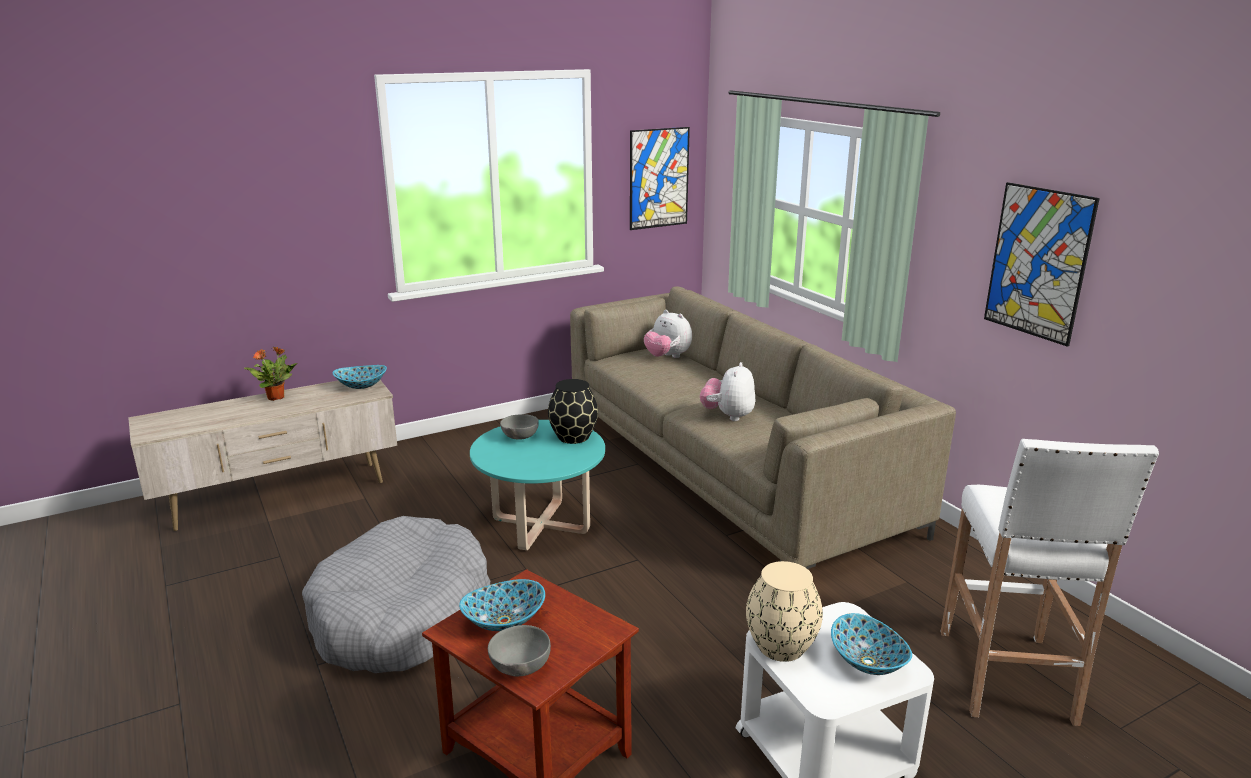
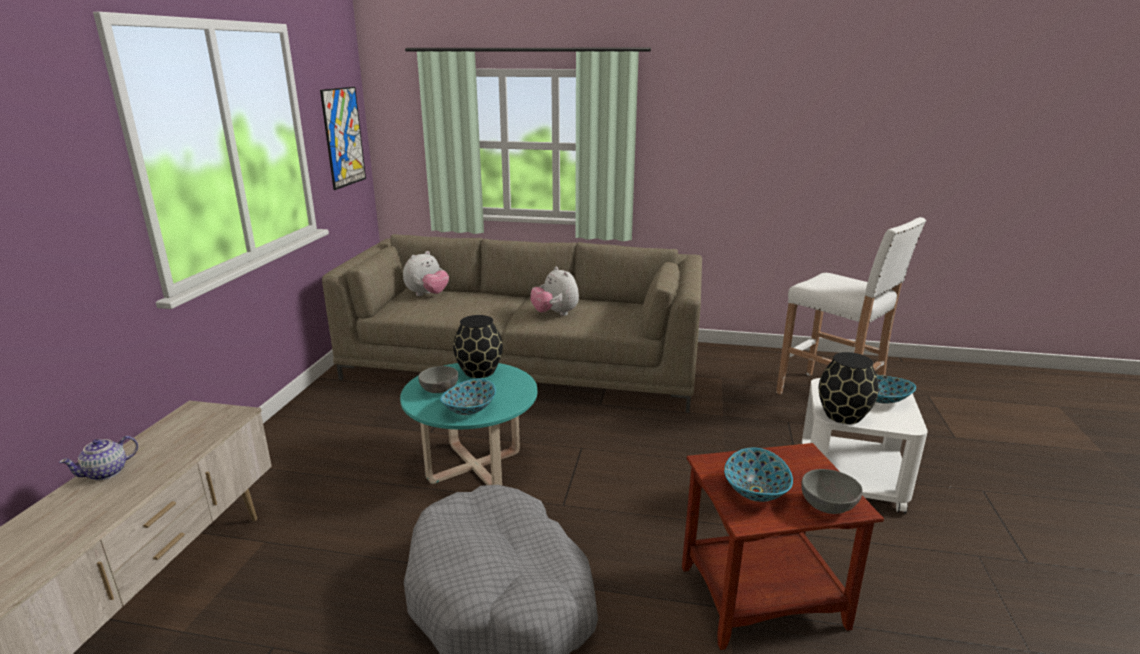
camera: 50 degrees left, 0 degrees up
potted plant [244,347,297,401] -> teapot [59,436,138,480]
bowl [333,365,387,389] -> bowl moved to [440,379,496,415]
plush toy [644,310,692,358] -> plush toy turned 45 degrees counterclockwise [403,251,449,296]
beige vase [746,561,823,662] -> black vase [819,352,879,424]
picture [984,182,1100,347] -> none

